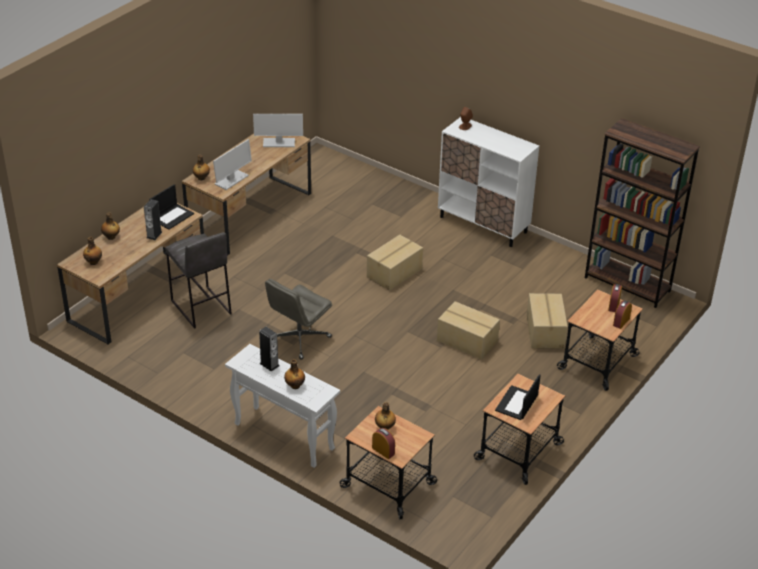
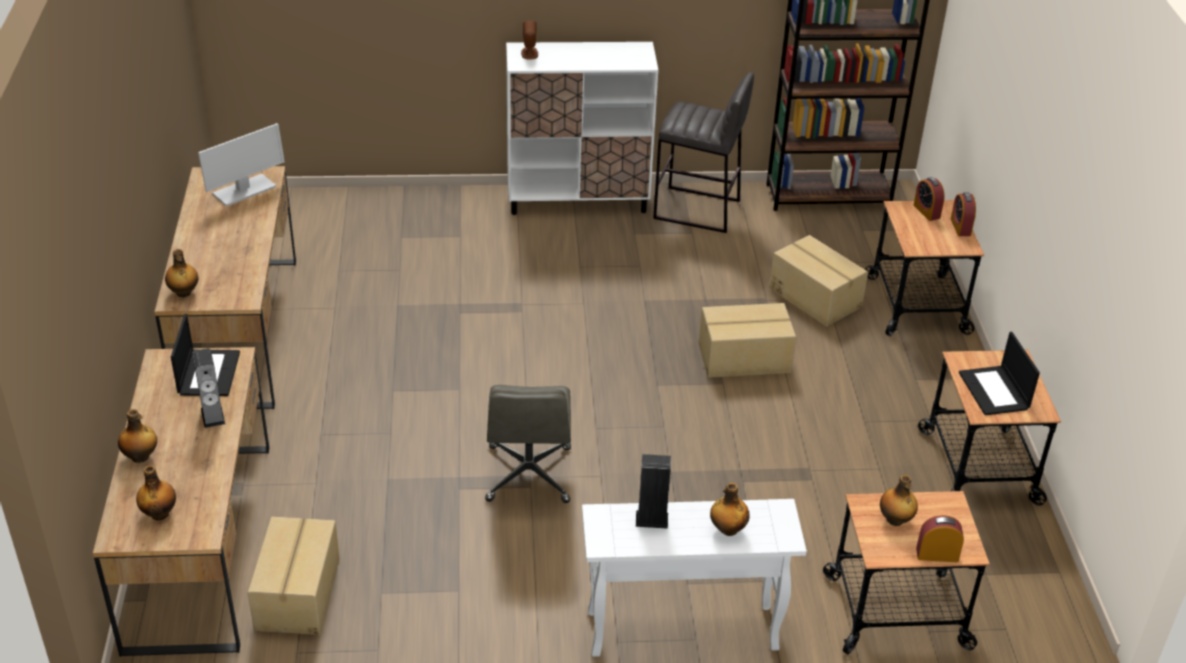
camera: 40 degrees left, 0 degrees up
grey stool [165,232,232,329] -> grey stool moved to [653,72,754,233]
monitor [213,139,252,190] -> none
cardboard box [367,235,423,290] -> cardboard box moved to [248,516,340,635]

